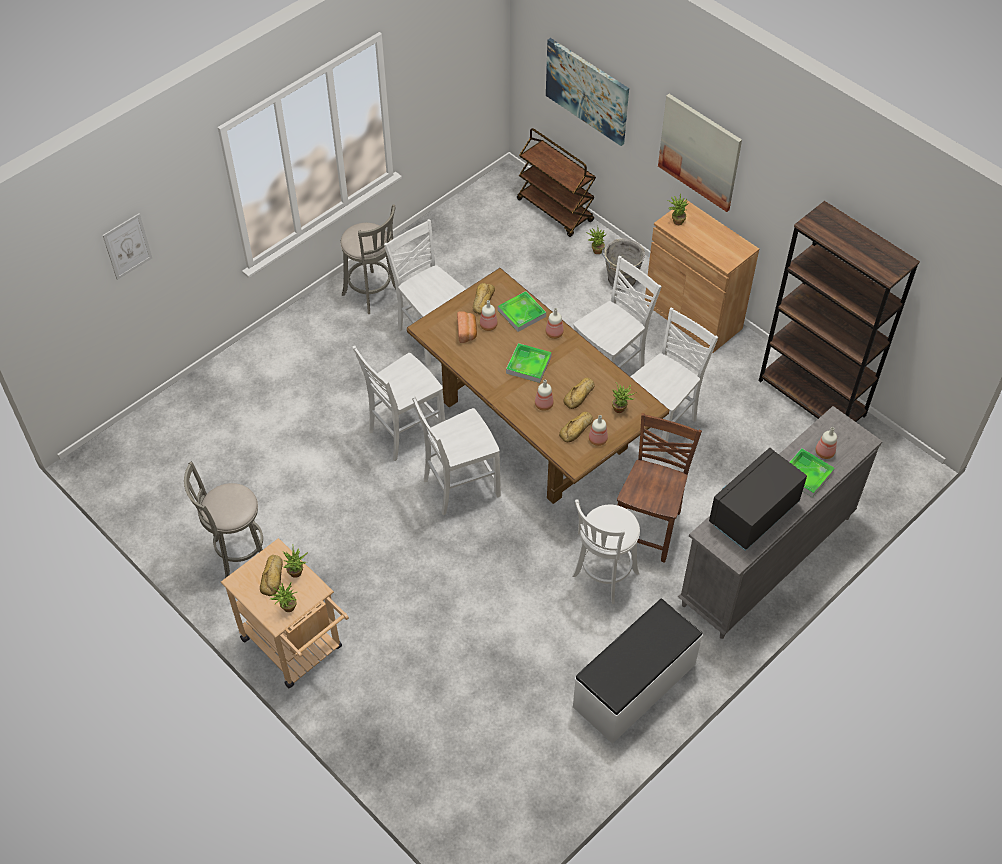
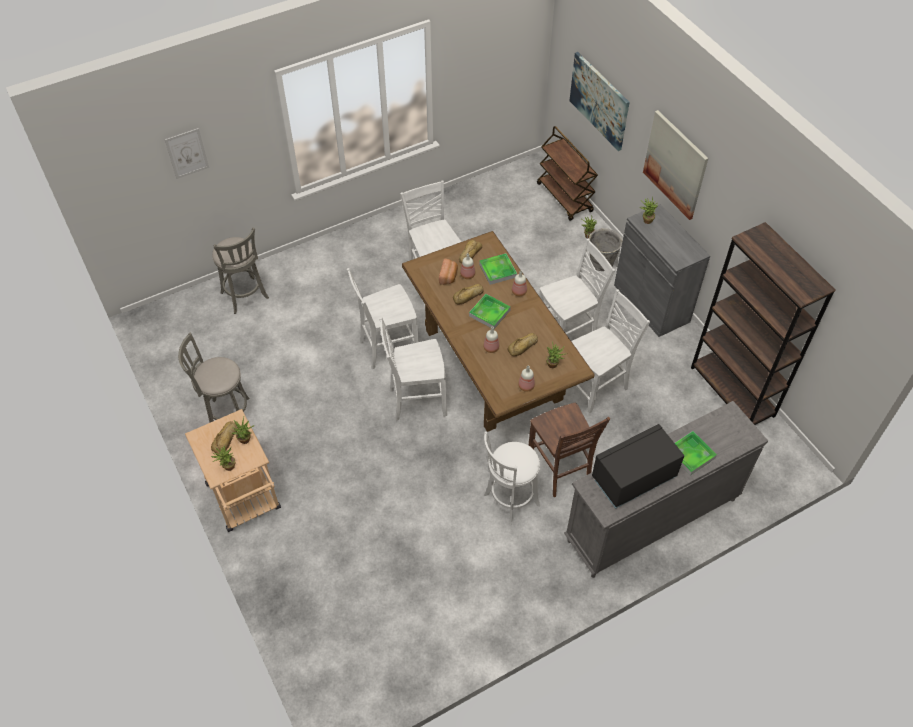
camera: 15 degrees right, 0 degrees up
grey stool [340,204,396,314] -> grey stool moved to [212,228,269,314]
bread [559,412,593,442] -> bread moved to [453,284,484,304]
white bench [573,599,703,744] -> none
brown chair [617,413,702,563] -> brown chair turned 120 degrees clockwise [529,403,610,497]
brown cabinet [645,200,759,353] -> grey cabinet [614,204,710,337]
bottle [815,427,837,459] -> none

